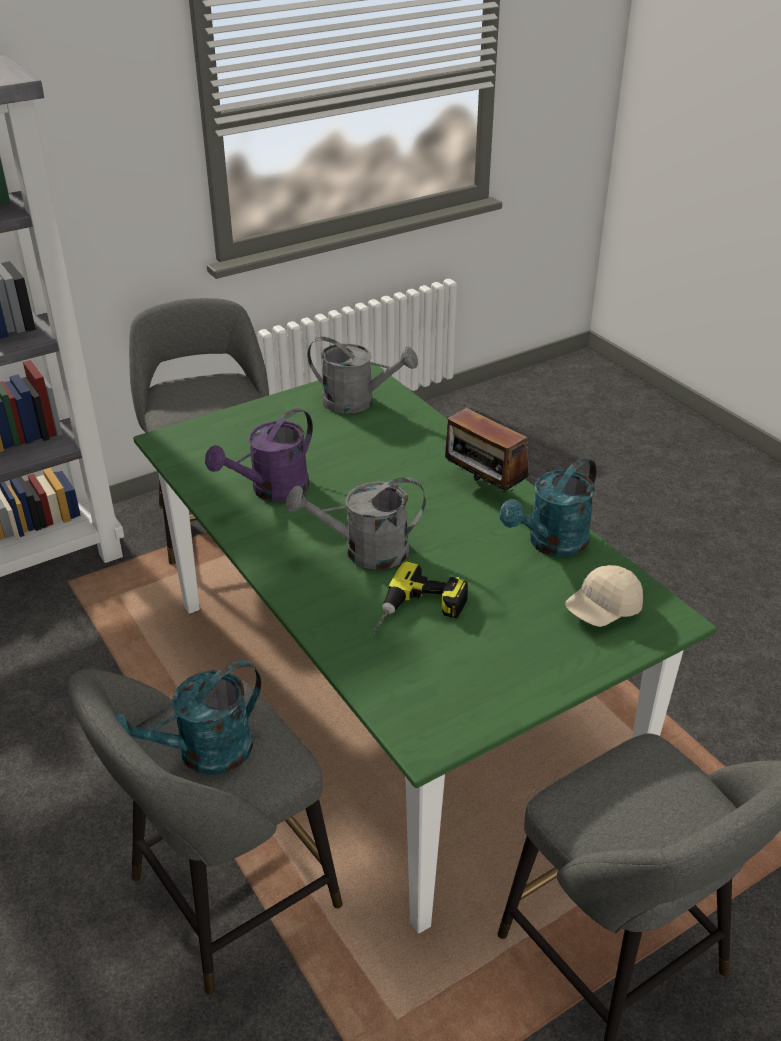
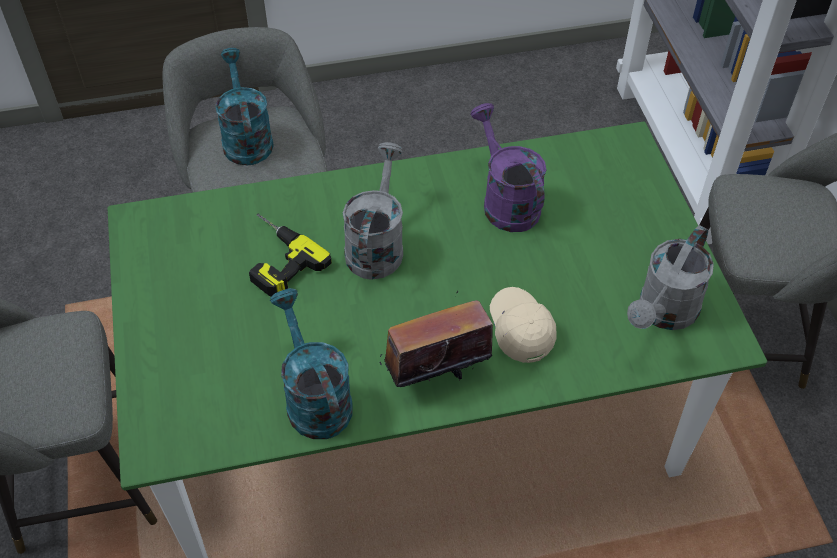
camera: 110 degrees right, 15 degrees up
beige cap [565,565,643,627] -> beige cap moved to [490,287,557,363]

